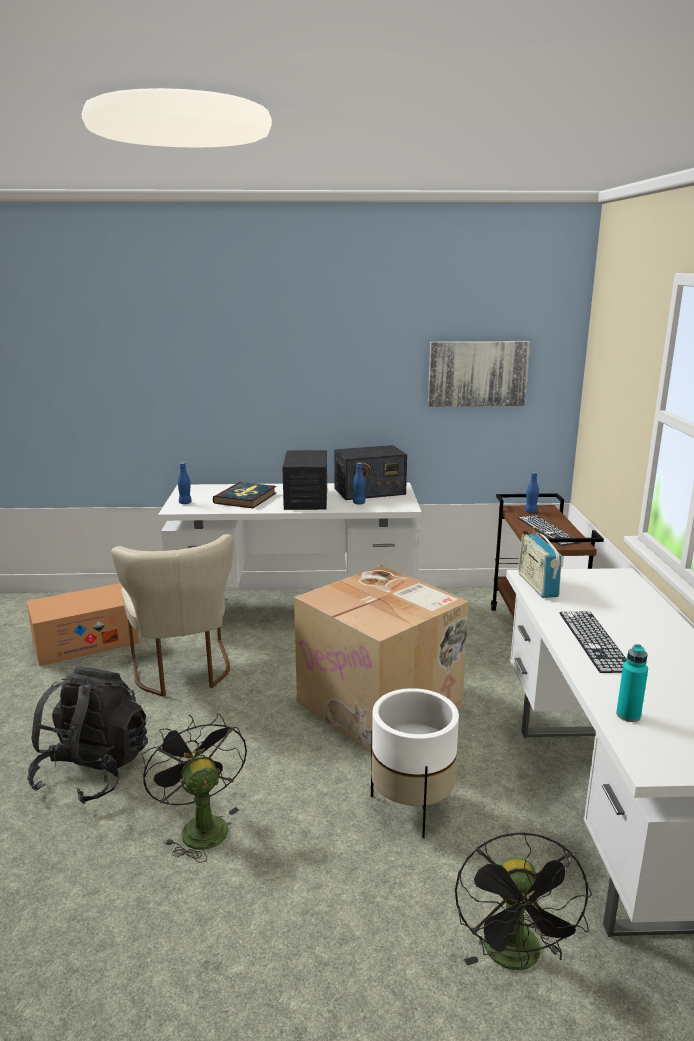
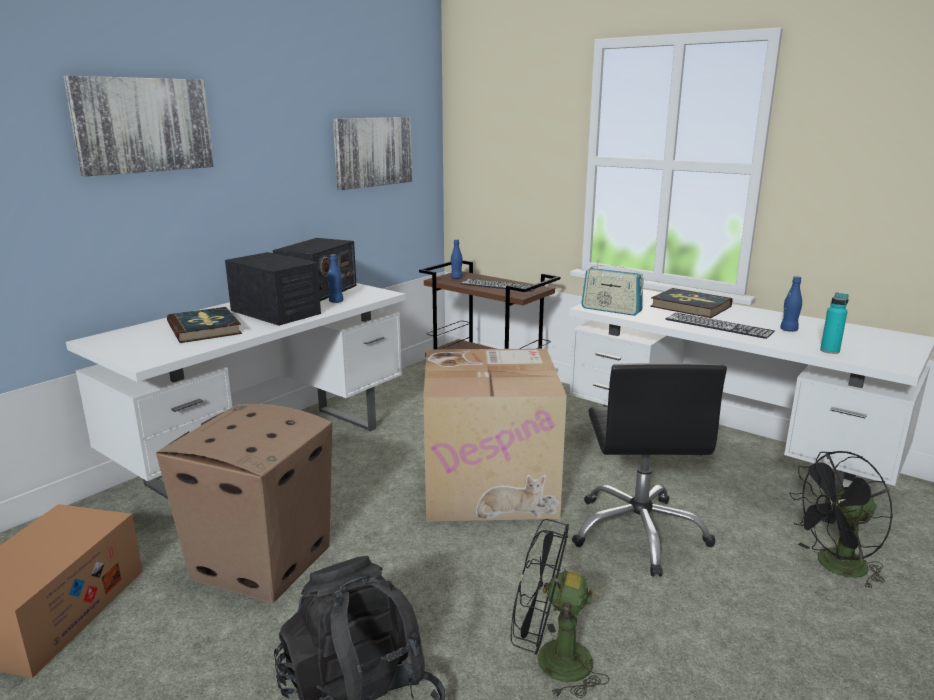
camera: 50 degrees left, 0 degrees up
beige chair [111,534,233,697] -> cardboard box [156,404,332,603]
blue bottle [178,462,192,504] -> blue bottle moved to [780,276,802,332]
white planter [371,688,459,838] -> black office chair [572,363,727,576]
black fan [455,832,592,971] -> black fan turned 120 degrees clockwise [789,451,893,590]
none -> picture [63,76,214,176]
none -> book [650,288,732,318]

